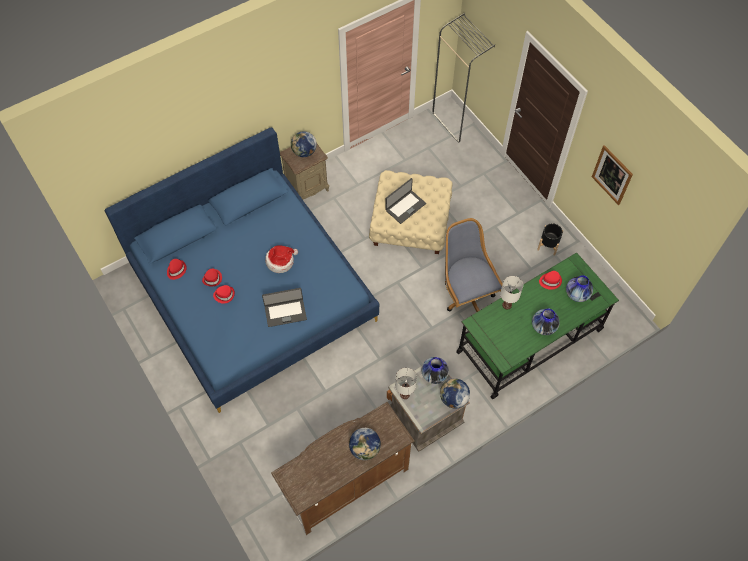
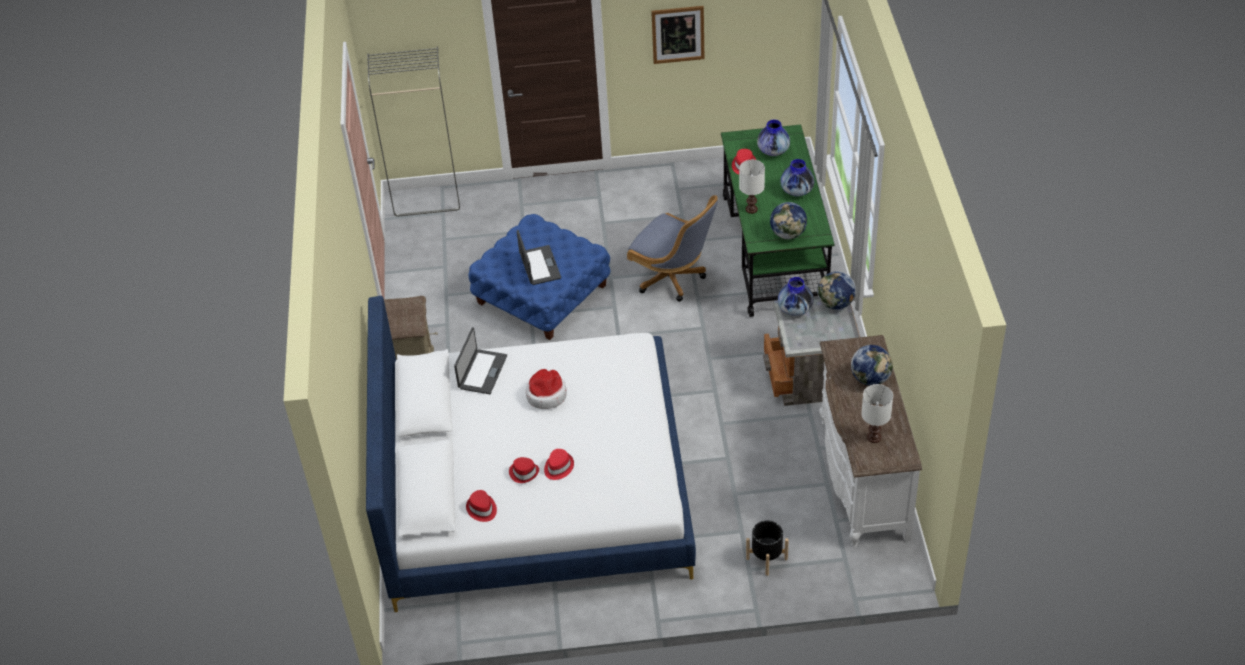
camera: 60 degrees left, 15 degrees down
blue bed [104,127,379,413] -> white bed [366,296,696,612]
laptop [262,288,307,327] -> laptop moved to [454,327,507,394]
globe [291,131,317,157] -> globe moved to [770,202,807,239]
beige ottoman [369,170,453,254] -> blue ottoman [468,214,610,340]
white table lamp [395,368,417,399] -> white table lamp moved to [861,384,893,443]
blue office chair [445,218,503,312] -> blue office chair turned 150 degrees counterclockwise [627,195,718,302]
black planter [537,223,563,256] -> black planter moved to [746,520,789,576]

